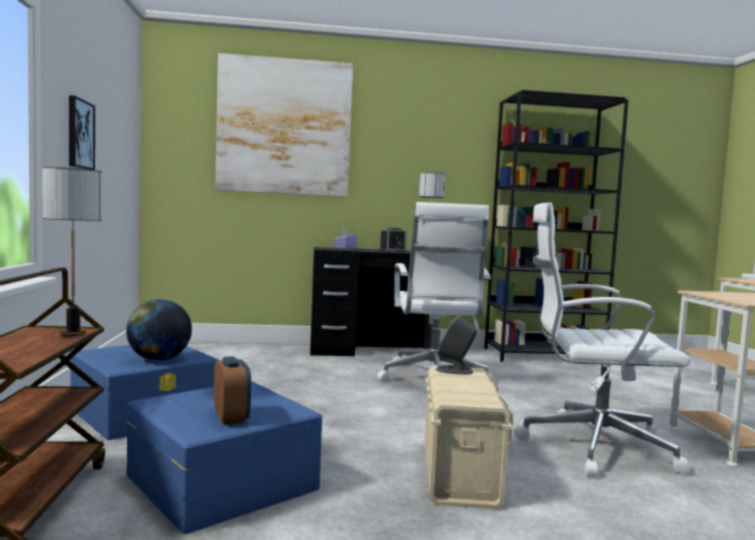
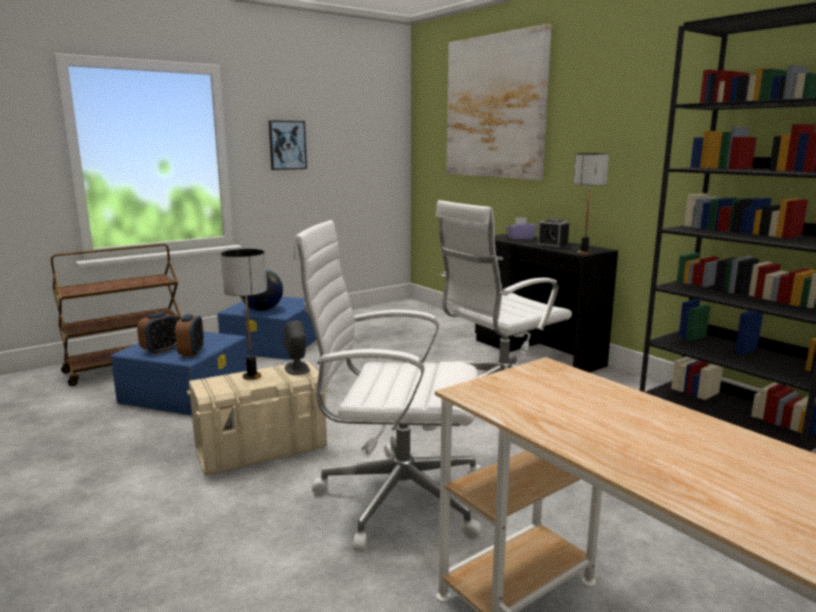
camera: 60 degrees right, 10 degrees up
table lamp [42,167,102,336] -> table lamp moved to [221,249,267,380]
white office chair [514,202,691,477] -> white office chair turned 60 degrees counterclockwise [293,220,483,552]
none -> alarm clock [175,314,204,356]

